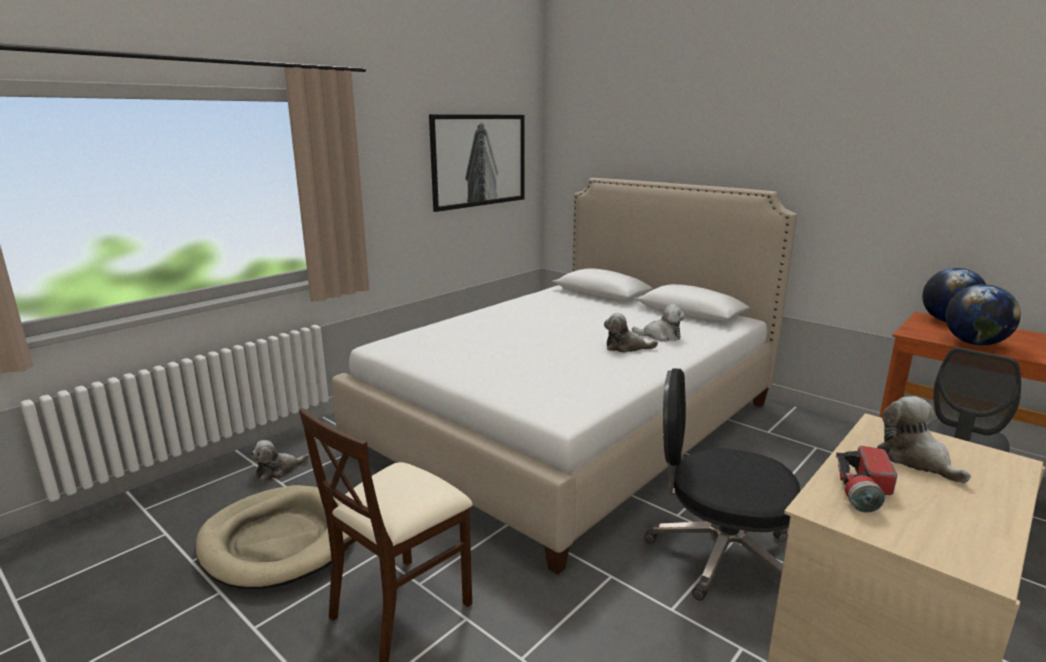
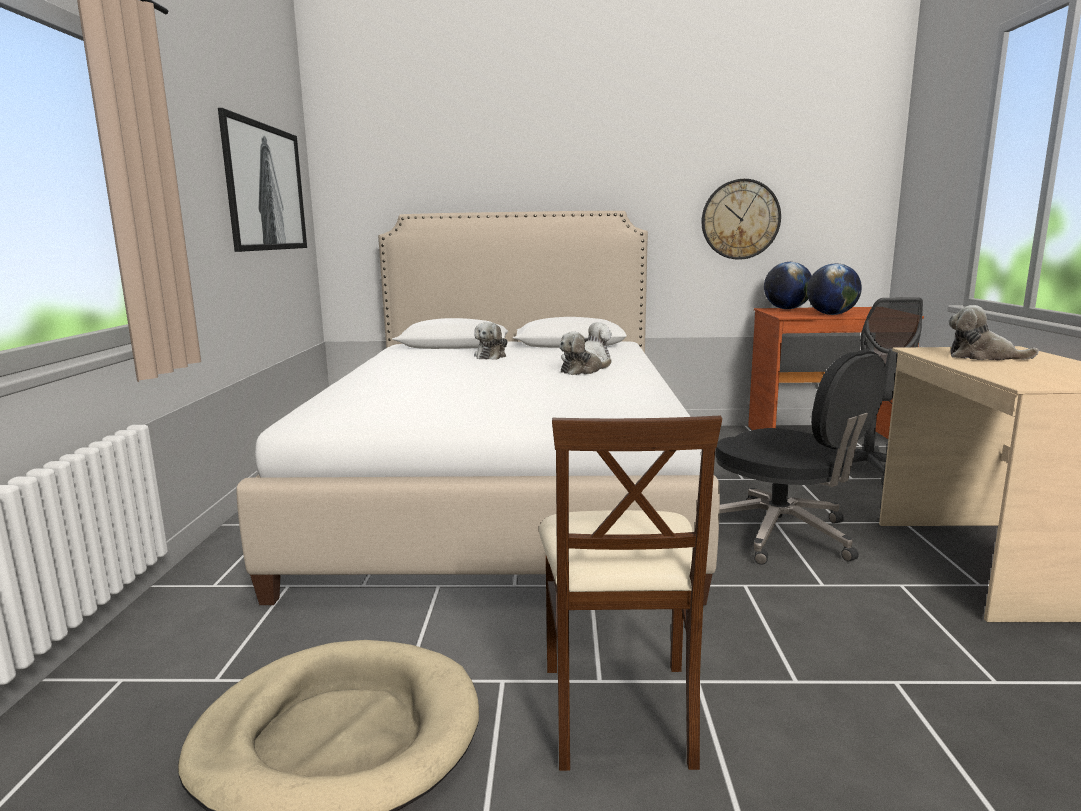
camera: 40 degrees left, 5 degrees down
plush toy [251,440,309,481] -> plush toy moved to [474,322,507,360]
black office chair [644,369,800,601] -> black office chair turned 105 degrees counterclockwise [715,350,886,565]
flashlight [836,446,897,513] -> none
none -> wall clock [701,179,781,260]

